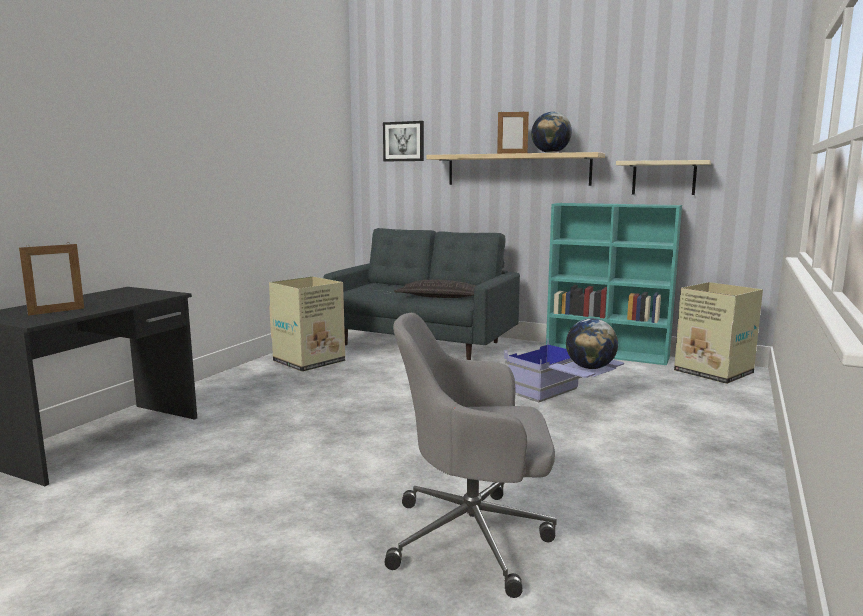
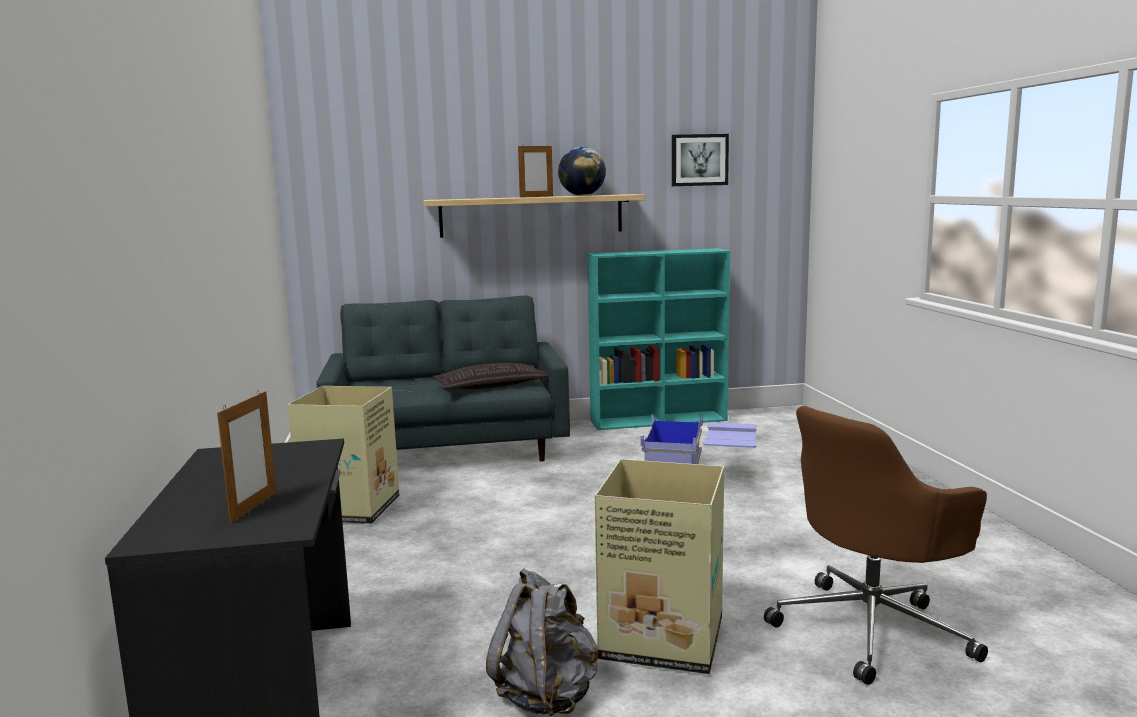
camera: 35 degrees left, 0 degrees up
picture [383,121,424,161] -> picture moved to [672,134,729,186]
grey office chair [385,313,557,598] -> brown office chair [764,406,988,685]
globe [566,318,618,369] -> none
beige shelf [616,160,711,195] -> none
cardboard box [674,282,763,384] -> cardboard box moved to [595,459,724,674]
none -> grey backpack [486,568,599,716]

